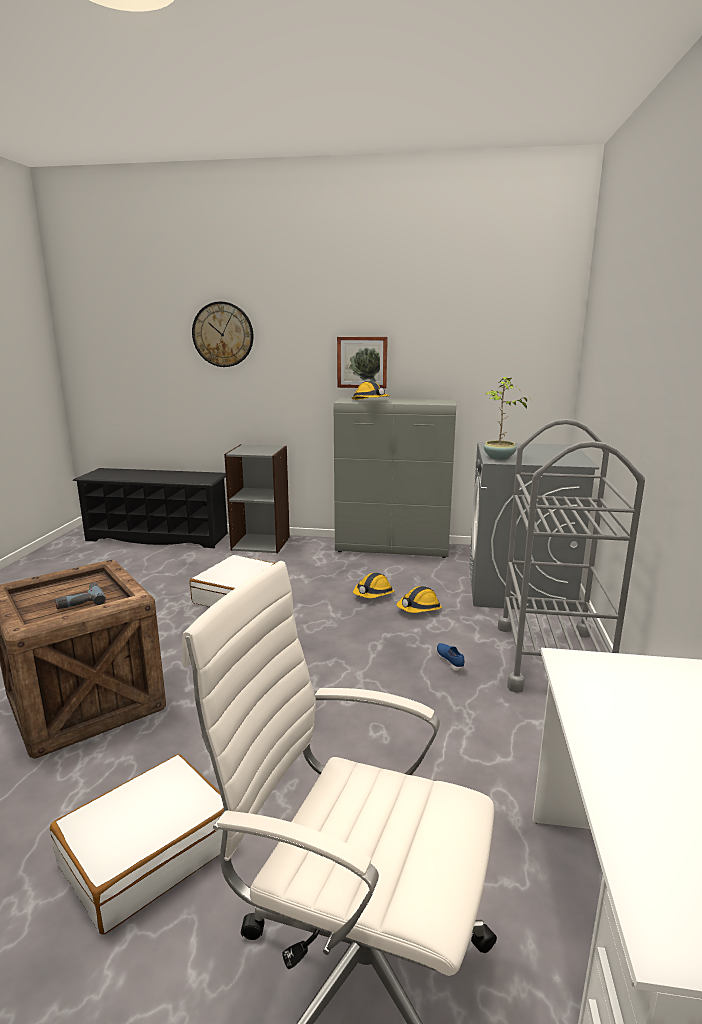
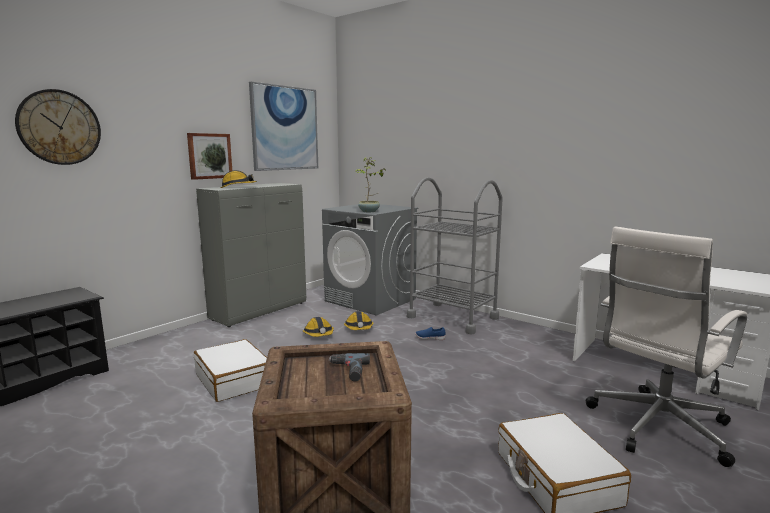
camera: 60 degrees left, 5 degrees down
grey bookcase [224,444,290,553] -> none
none -> picture [249,82,318,171]

